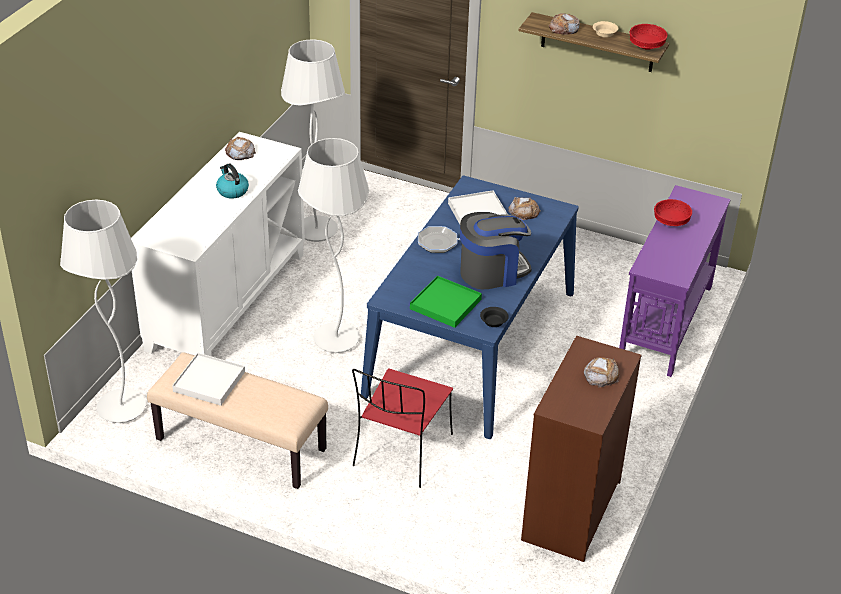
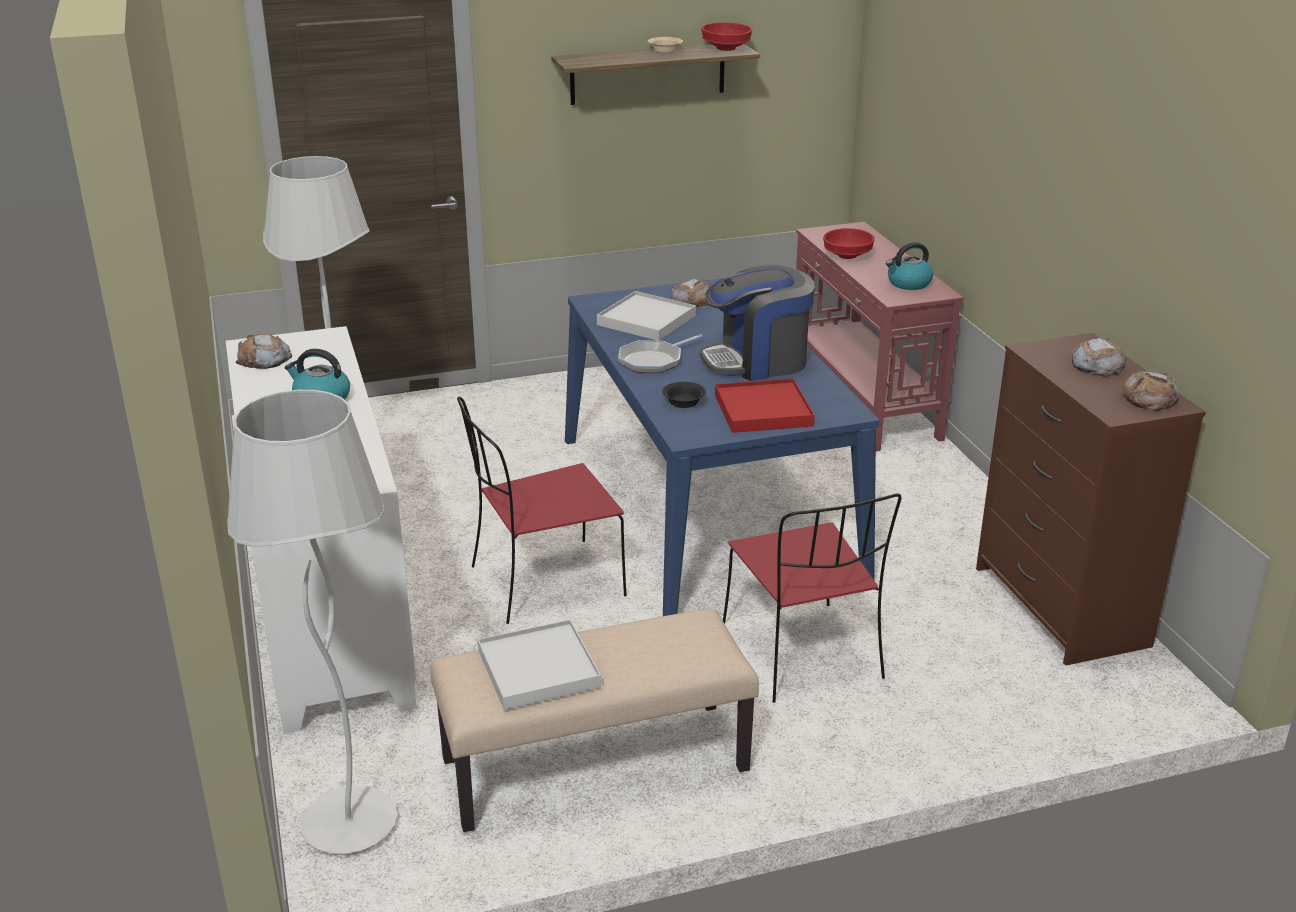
camera: 40 degrees left, 10 degrees down
white floor lamp [298,138,369,353] -> red chair [457,396,627,624]
green tray [410,276,482,328] -> red tray [715,378,815,433]
coffee machine [460,212,531,289] -> coffee machine turned 135 degrees counterclockwise [700,265,815,381]
black bowl [480,307,509,327] -> black bowl moved to [662,382,706,408]
bread [549,13,580,35] -> bread moved to [1119,370,1180,411]
purple console table [619,185,731,377] -> red console table [796,222,964,452]
none -> kettle [886,242,933,290]

